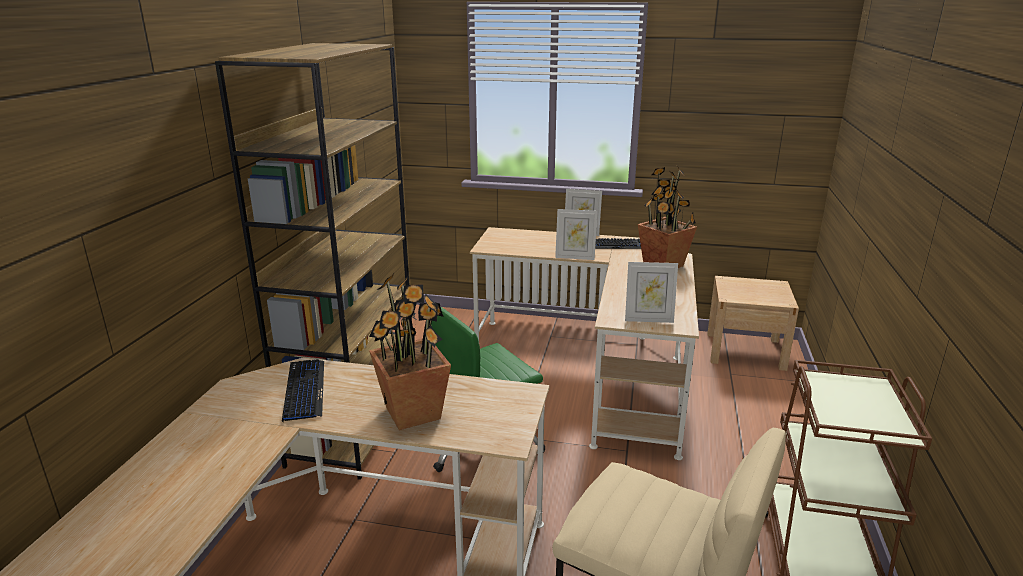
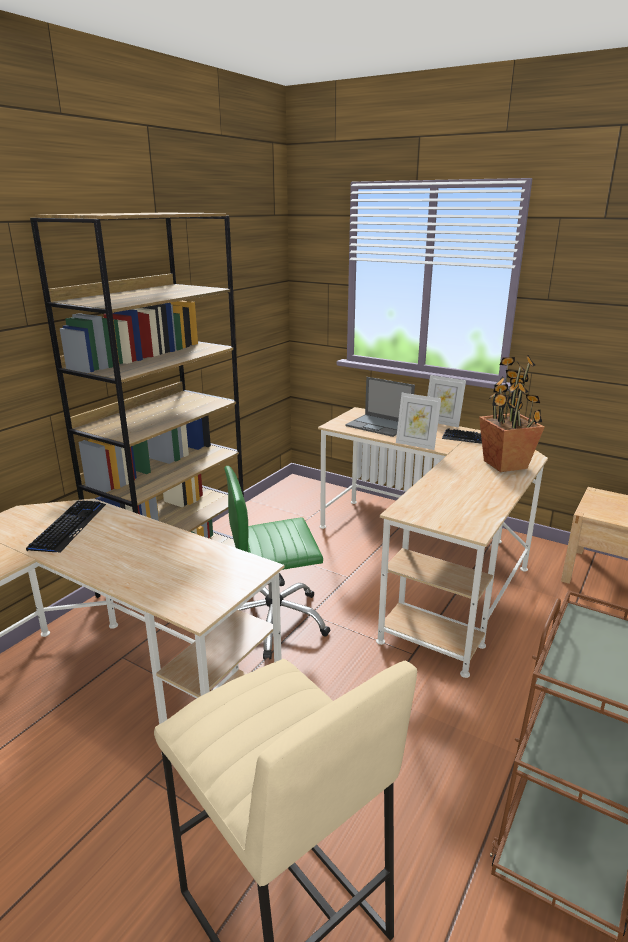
camera: 20 degrees right, 0 degrees up
potted plant [369,273,451,430] -> none
picture frame [625,262,678,323] -> none
none -> laptop [345,377,415,437]

